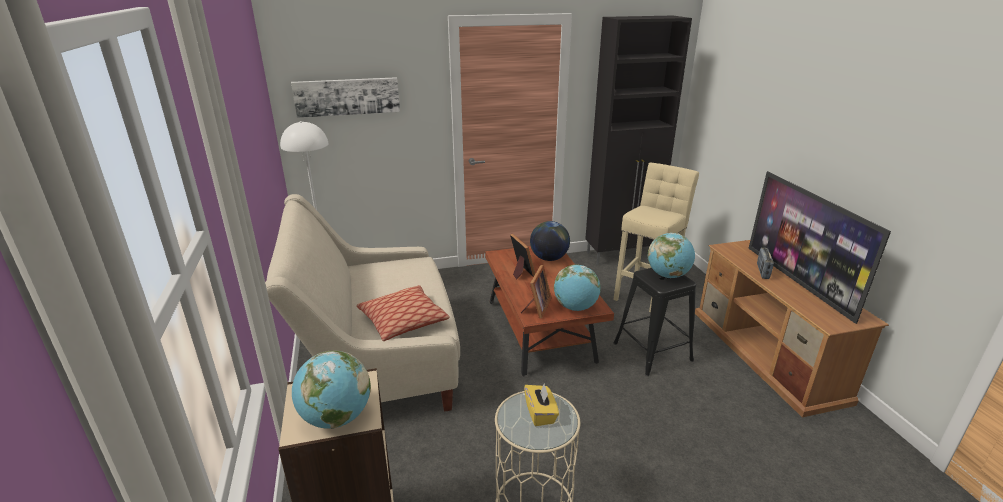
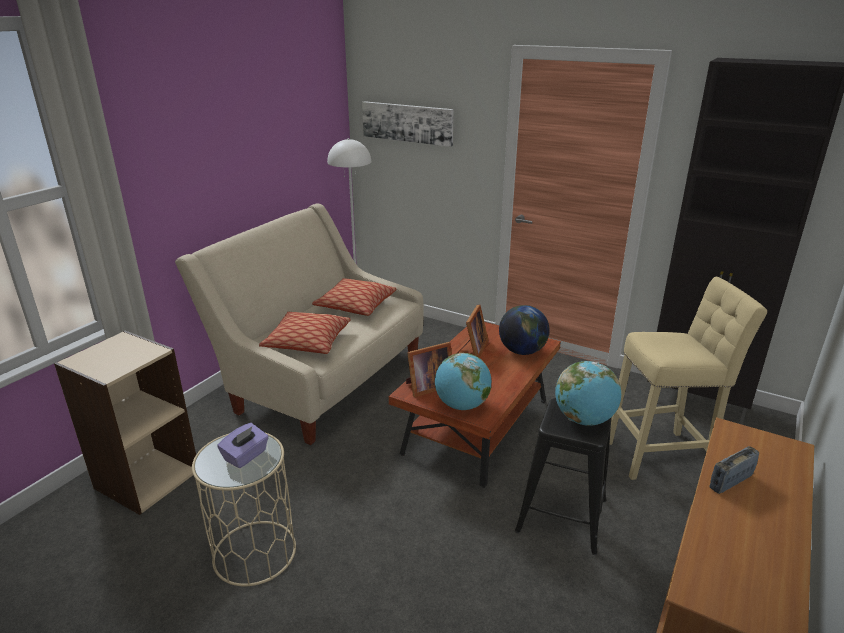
camera: 45 degrees right, 0 degrees up
globe [292,351,371,429] -> none
yellow tissue box [524,383,559,426] -> purple tissue box [217,423,269,468]
television [748,171,891,324] -> none
none -> pillow [312,278,397,316]

